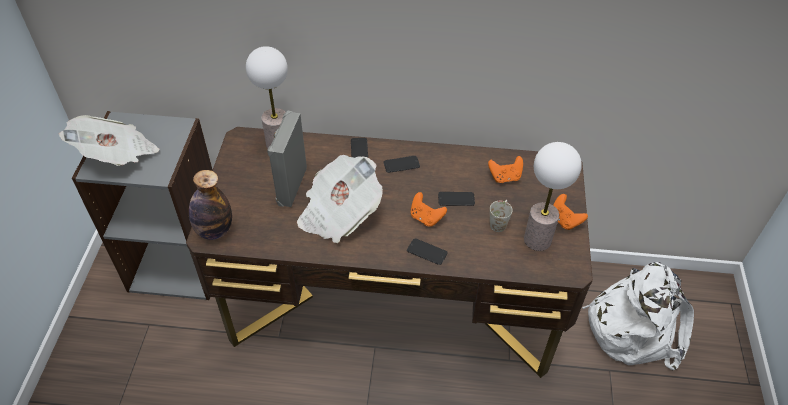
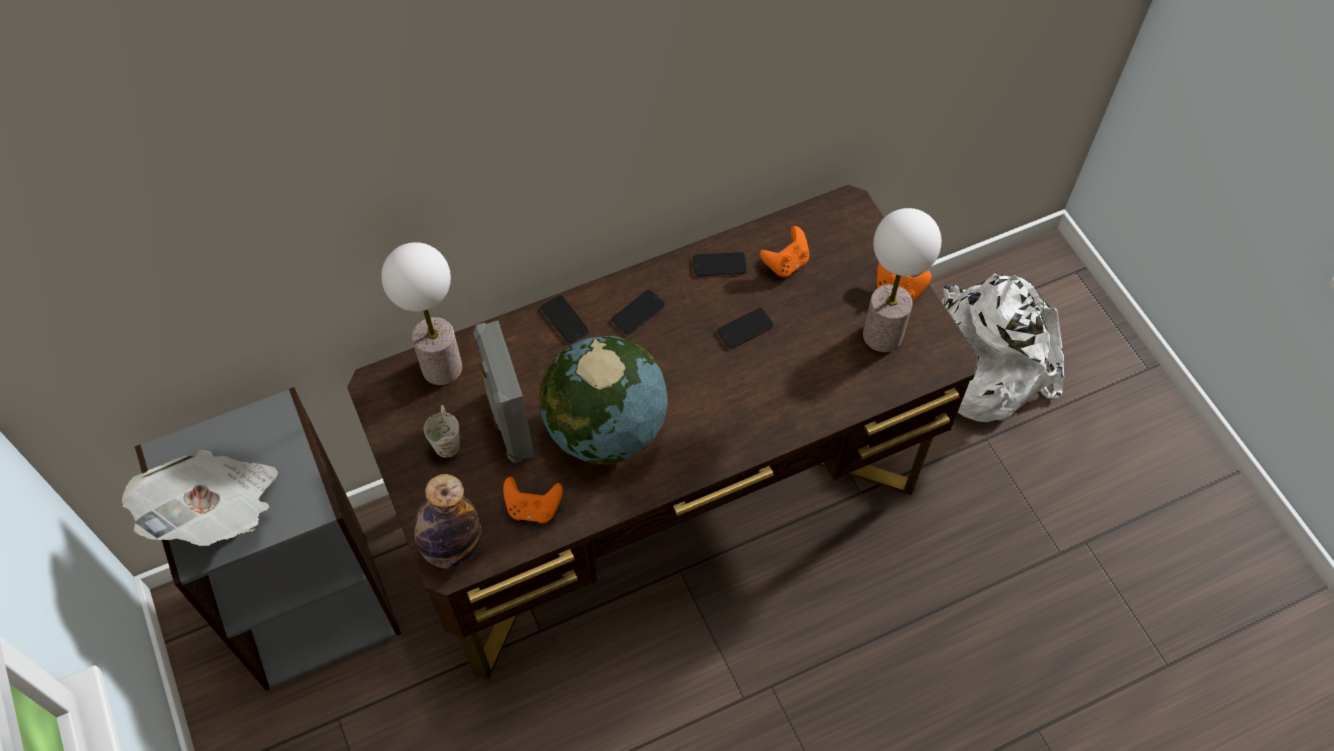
camera: 30 degrees left, 10 degrees up
newspaper [297,155,383,243] -> globe [539,336,668,465]
phone [407,238,448,265] -> phone moved to [693,252,747,276]
orange game controller [411,192,447,227] -> orange game controller moved to [503,477,563,523]
white mug [490,200,513,232] -> white mug moved to [424,405,460,458]

